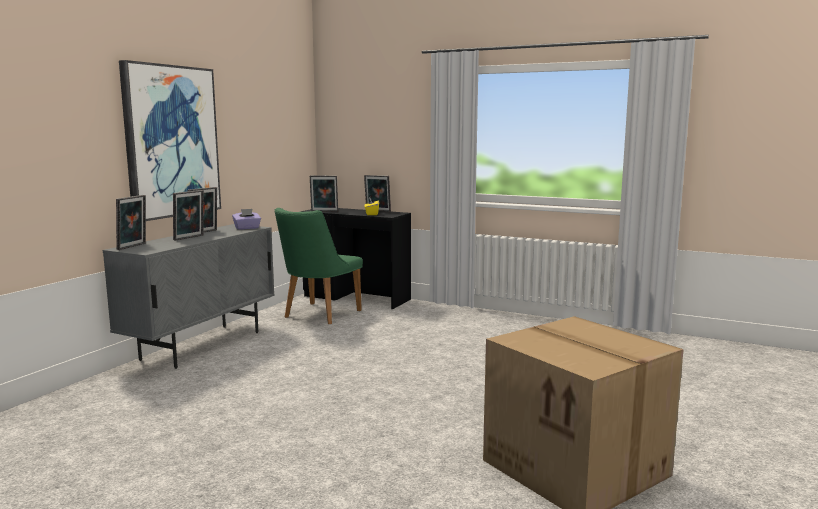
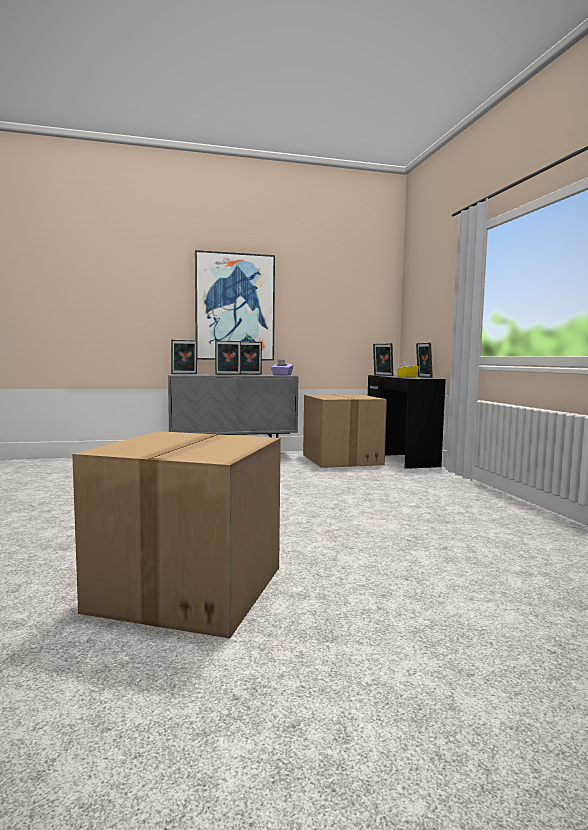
camera: 50 degrees right, 5 degrees down
green chair [275,208,363,324] -> cardboard box [303,394,387,468]

